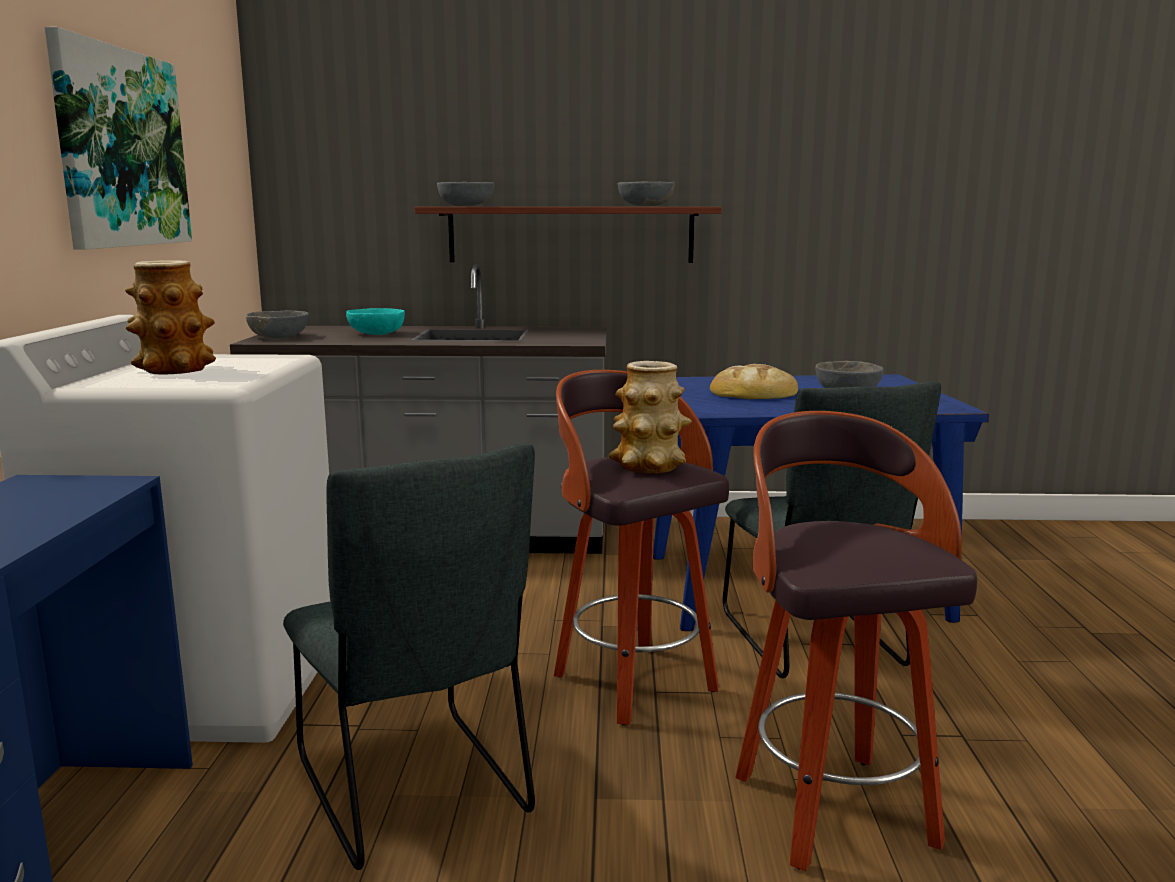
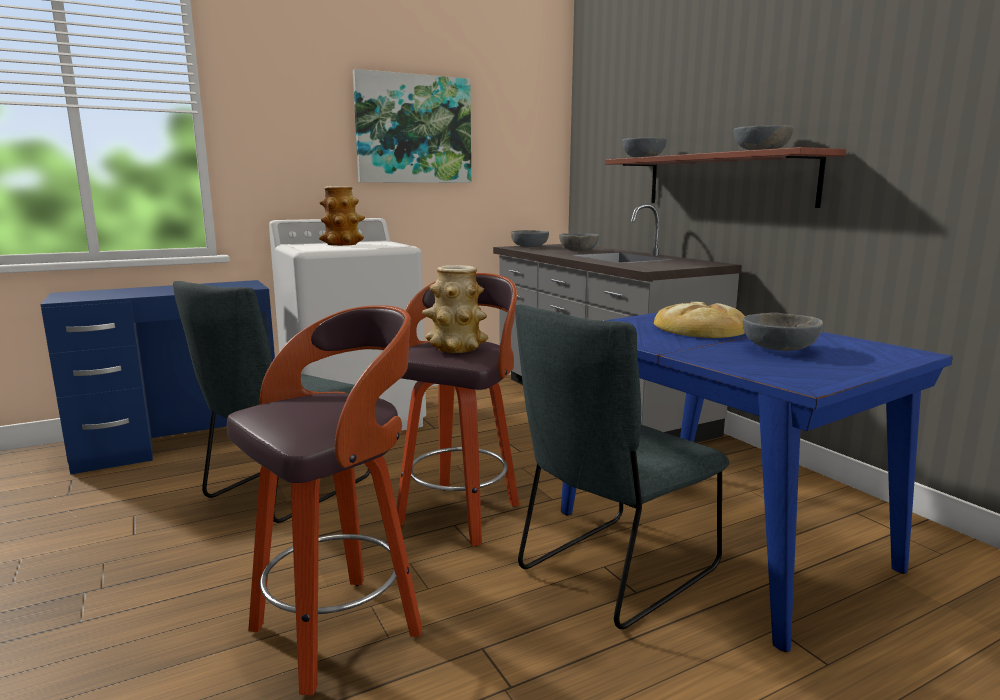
camera: 60 degrees right, 0 degrees up
turquoise bowl [346,308,405,335] -> grey bowl [559,233,599,252]

